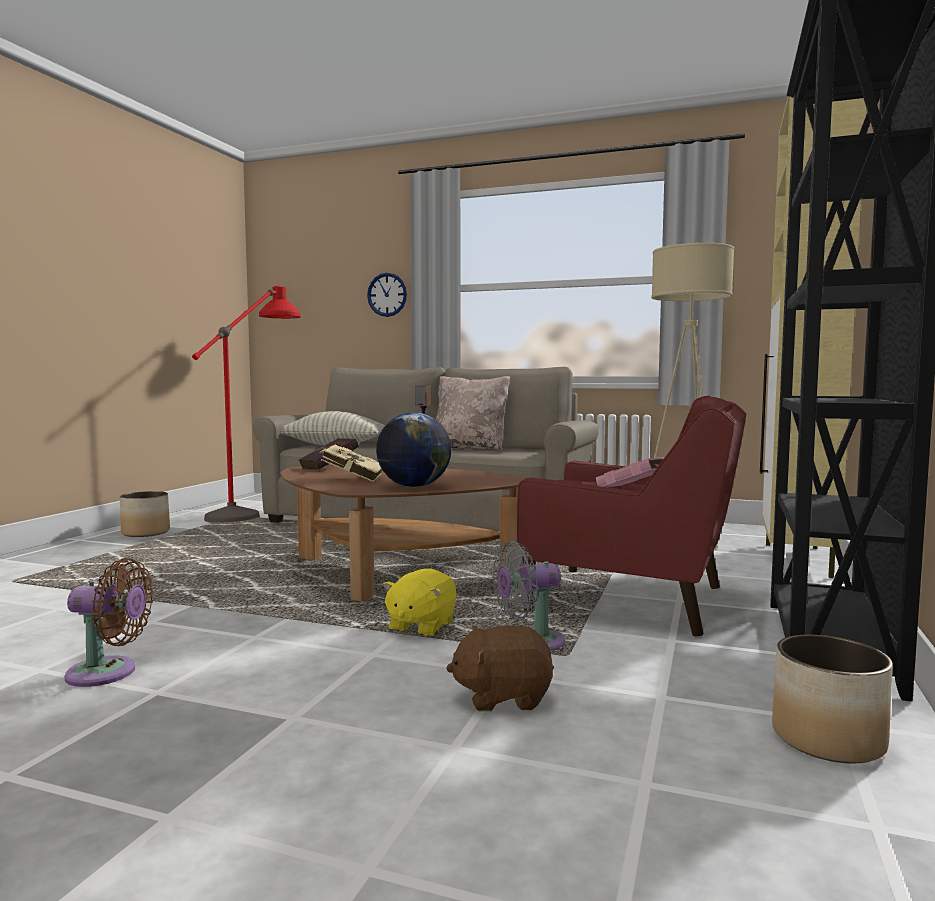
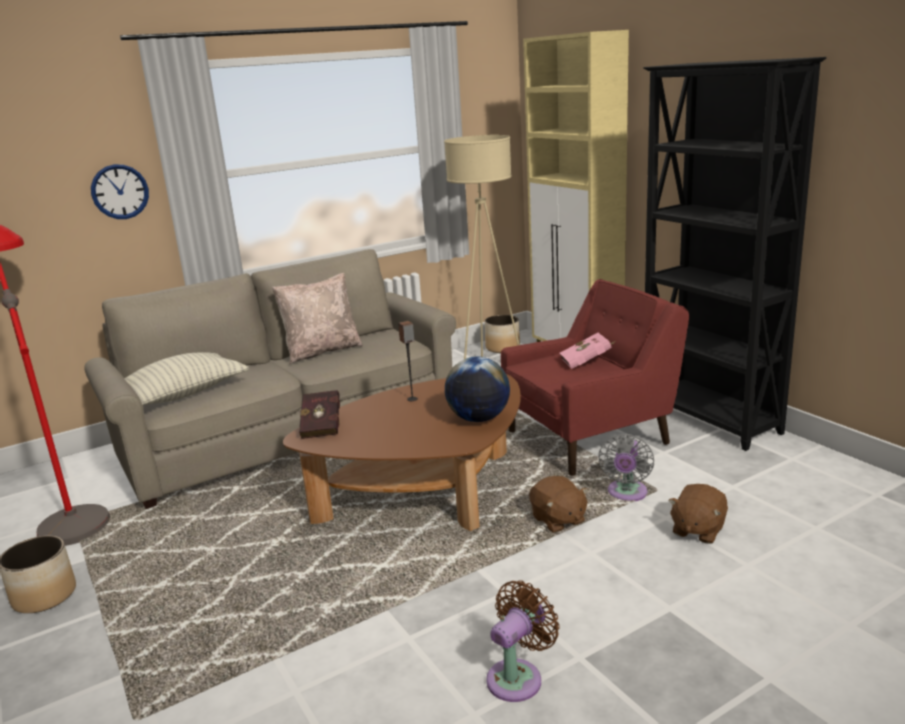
camera: 50 degrees left, 15 degrees up
beige book [319,445,383,482] -> none
yellow plush toy [383,568,457,636] -> brown plush toy [529,476,589,533]
planter [772,635,893,764] -> planter moved to [485,315,520,353]

